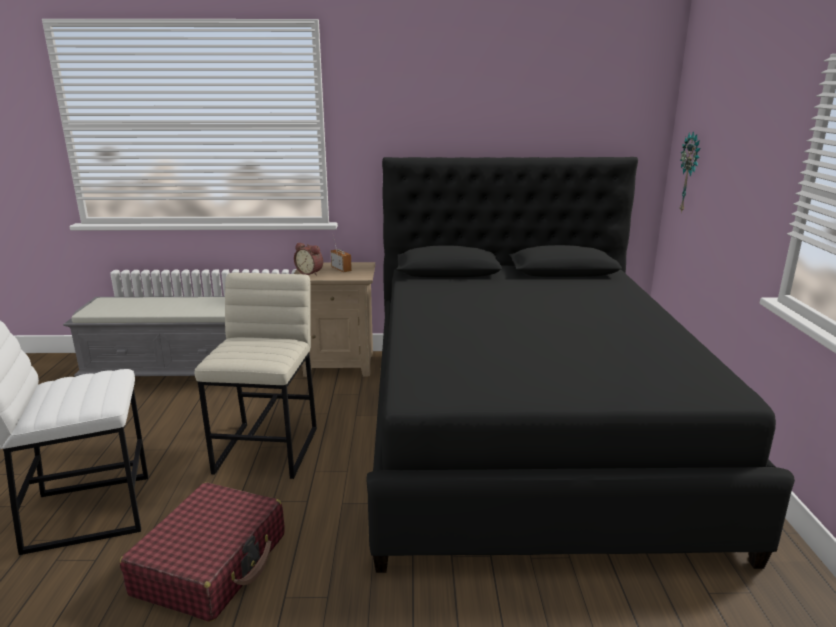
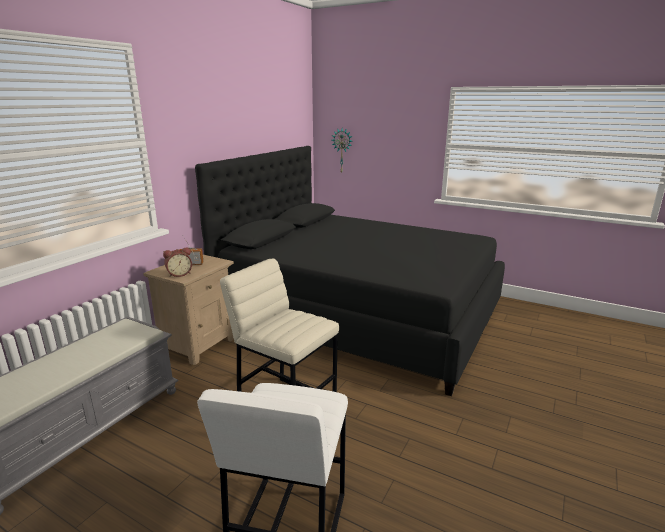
camera: 60 degrees left, 0 degrees up
red suitcase [120,482,284,622] -> none

